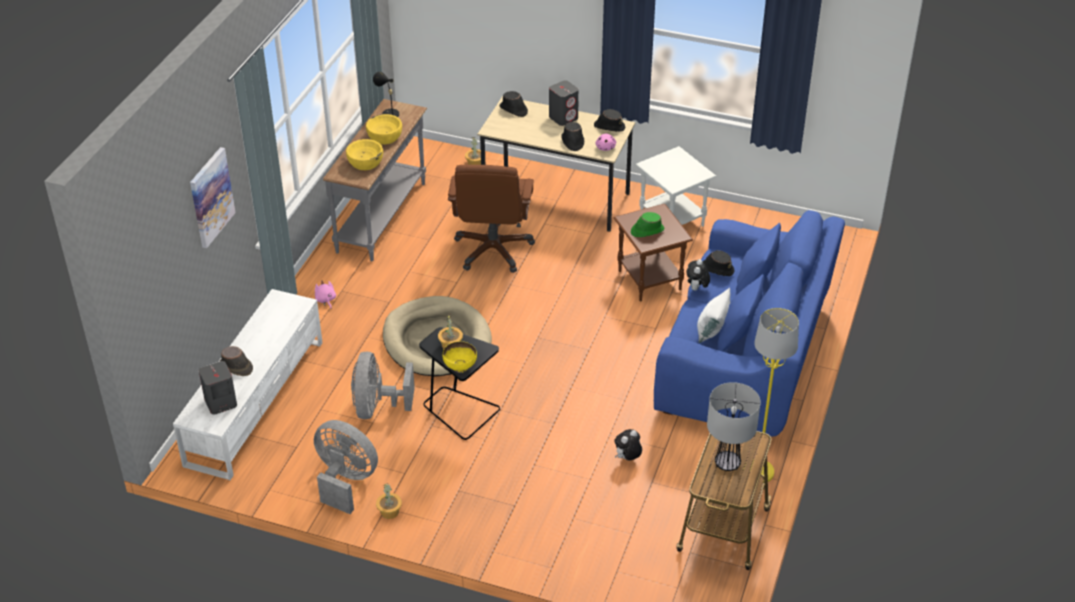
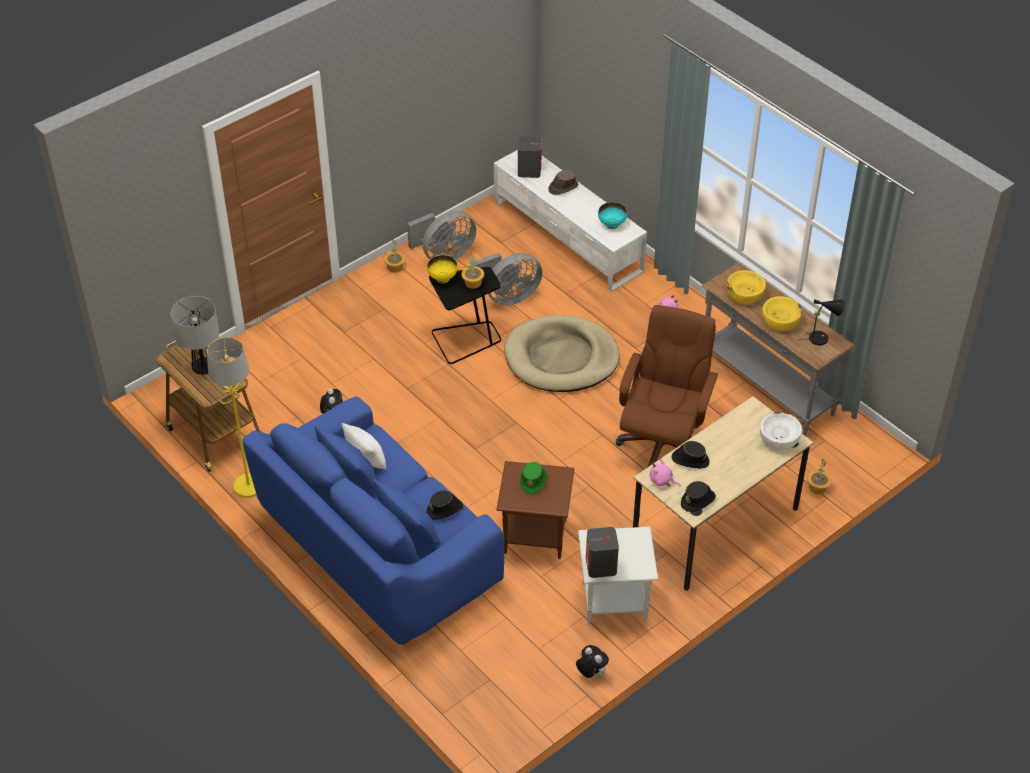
camera: 120 degrees right, 5 degrees up
picture [190,147,236,248] -> none
grey fan [351,351,415,419] -> grey fan turned 120 degrees clockwise [474,253,542,306]
brown office chair [448,165,535,273] -> brown office chair turned 75 degrees clockwise [616,305,718,467]
black hat [499,91,528,117] -> white bowl [760,412,802,450]
grey speaker [549,80,579,126] -> grey speaker moved to [586,527,619,578]
plush toy [686,259,710,290] -> plush toy moved to [576,645,609,678]
none -> turquoise bowl [598,202,627,229]

